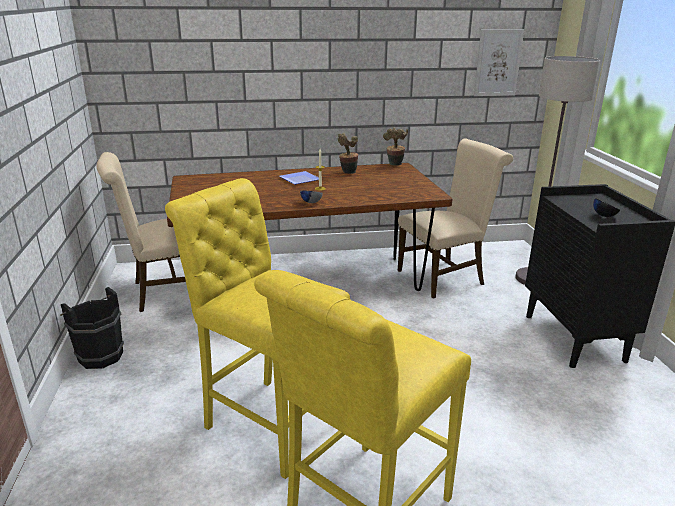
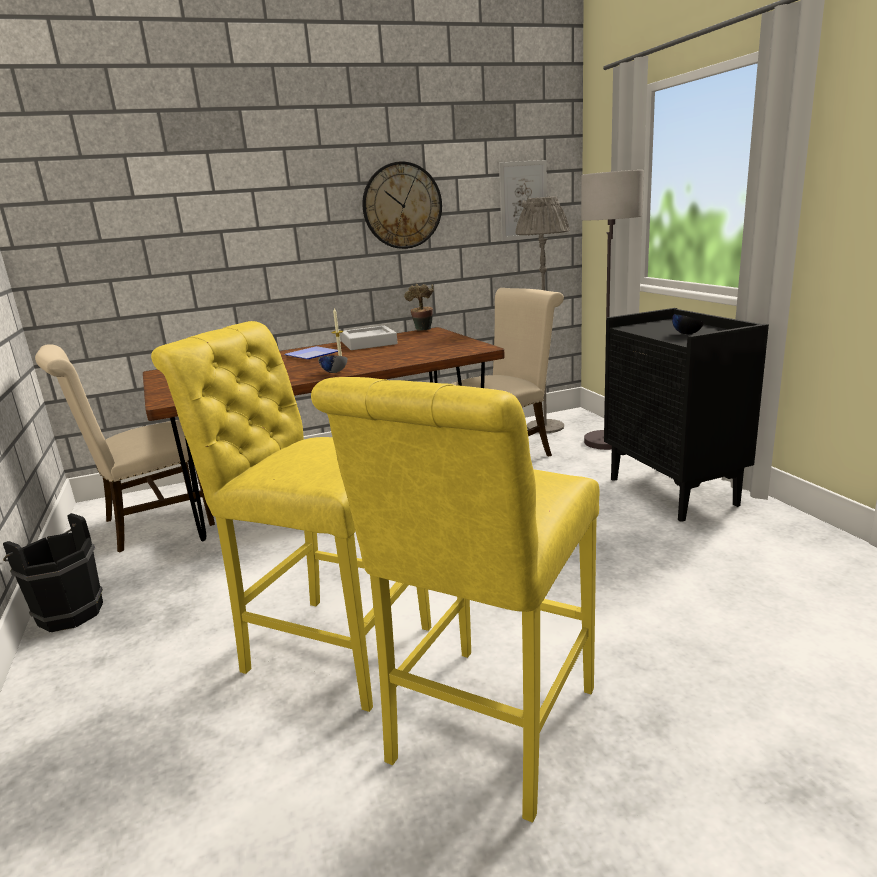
camera: 10 degrees left, 5 degrees down
potted plant [338,133,358,174] -> grey tray [341,326,398,350]
none -> wall clock [362,161,442,249]
none -> grey floor lamp [515,196,570,433]

